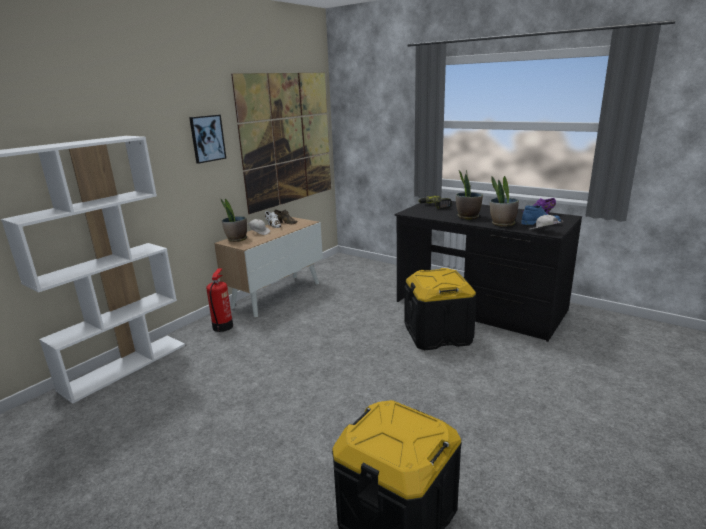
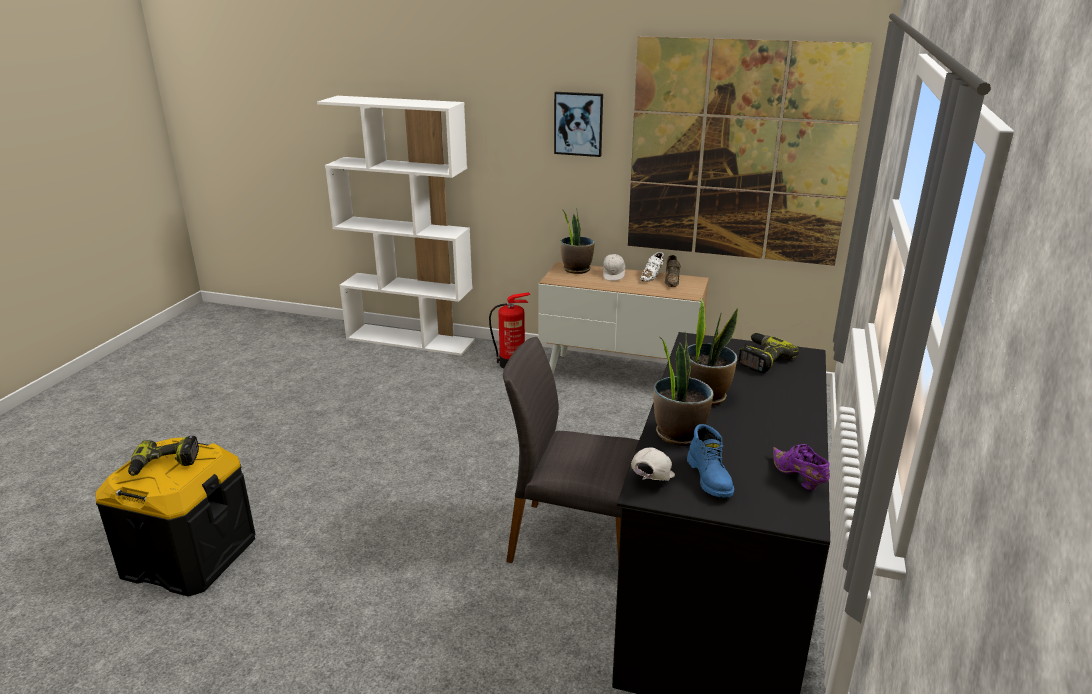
camera: 70 degrees right, 5 degrees up
black storage box [404,268,477,350] -> grey chair [503,337,639,563]
none -> power drill [128,436,199,476]

